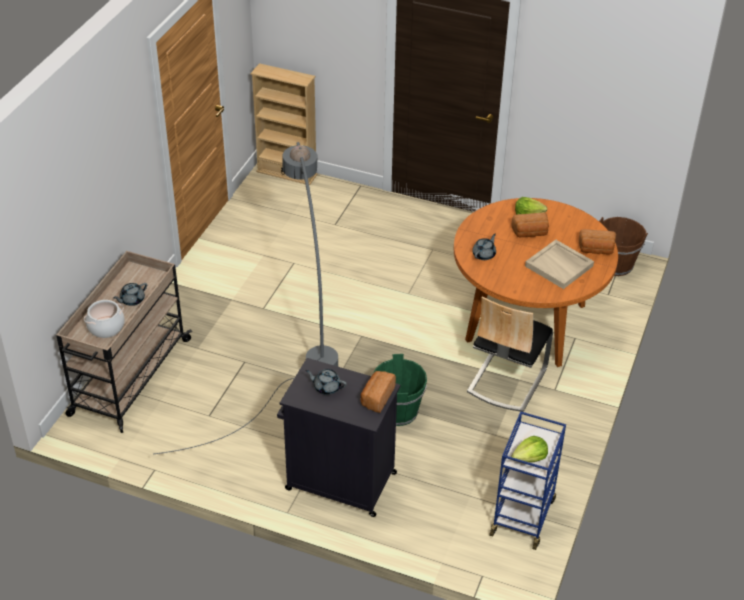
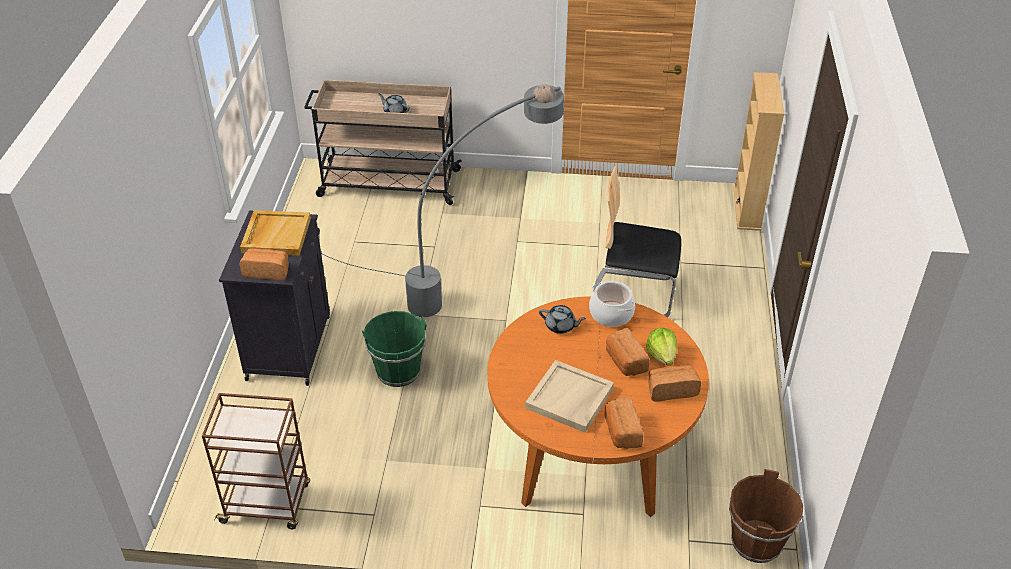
camera: 75 degrees right, 0 degrees up
cooking pot [84,300,125,338] -> cooking pot moved to [589,281,635,327]
grey teapot [305,369,347,395] -> beige tray [240,210,311,256]
chair [467,296,553,412] -> chair moved to [593,166,681,317]
blue cart [489,411,566,550] -> brown cart [202,393,310,529]
lettuce [511,436,548,462] -> none
none -> bread [648,365,701,402]

